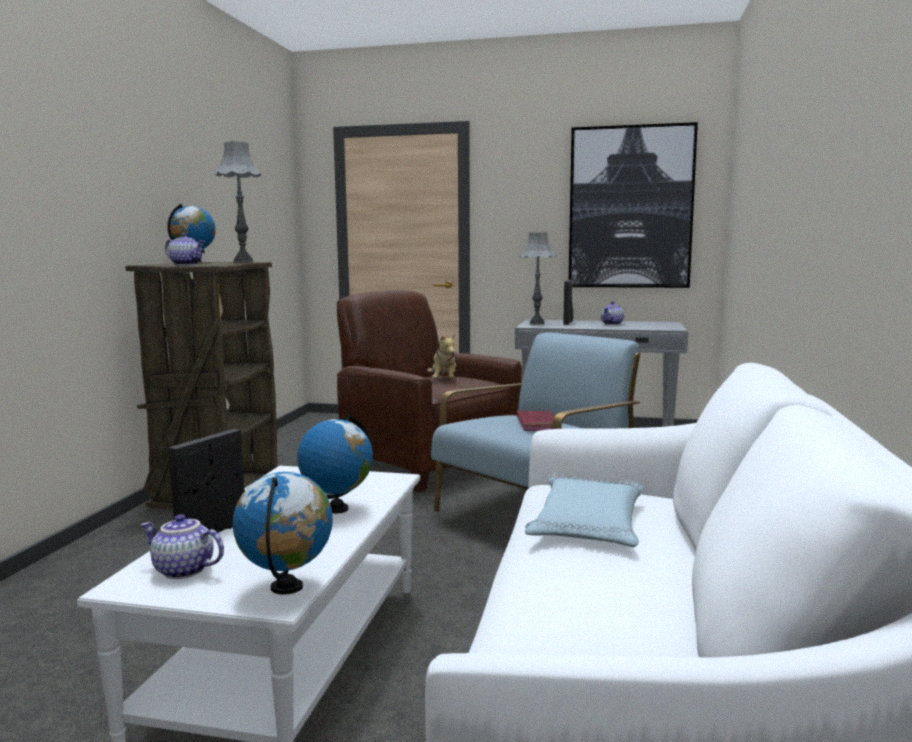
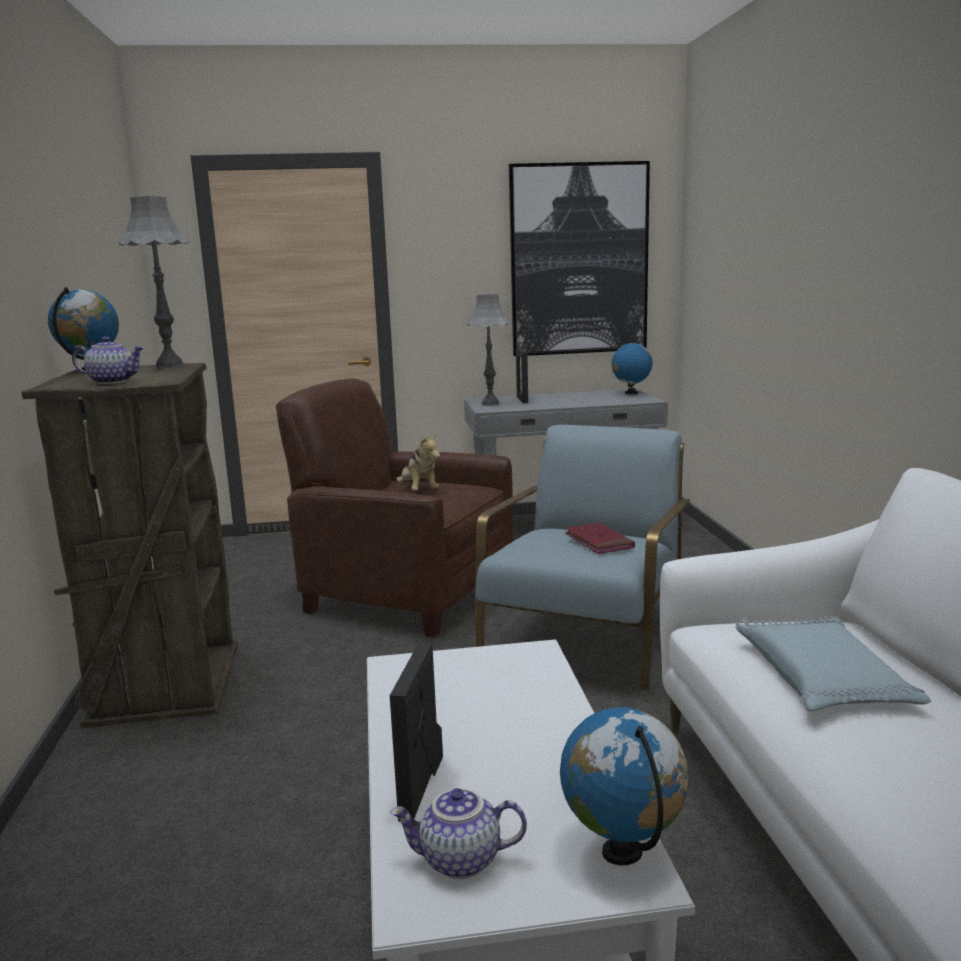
camera: 20 degrees left, 5 degrees up
globe [297,414,373,514] -> globe moved to [612,341,652,394]
teapot [601,301,624,325] -> none

